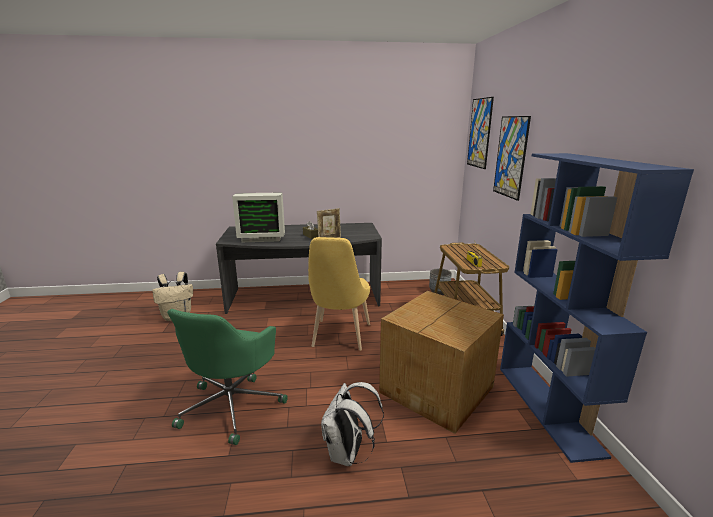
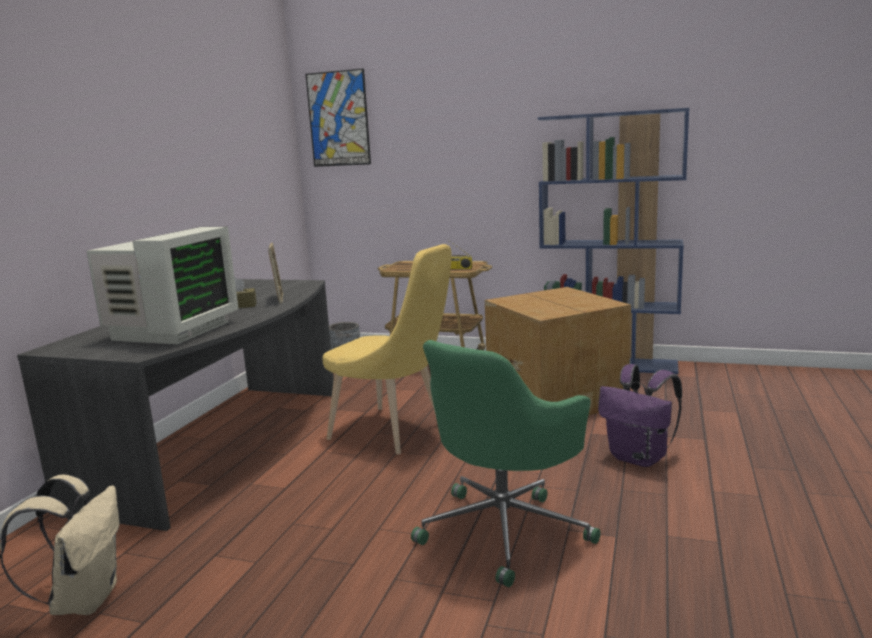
camera: 65 degrees left, 5 degrees down
green office chair [167,309,288,445] -> green office chair turned 90 degrees clockwise [411,340,601,587]
white backpack [321,382,384,466] -> purple backpack [598,364,682,467]
picture [493,116,531,201] -> none

